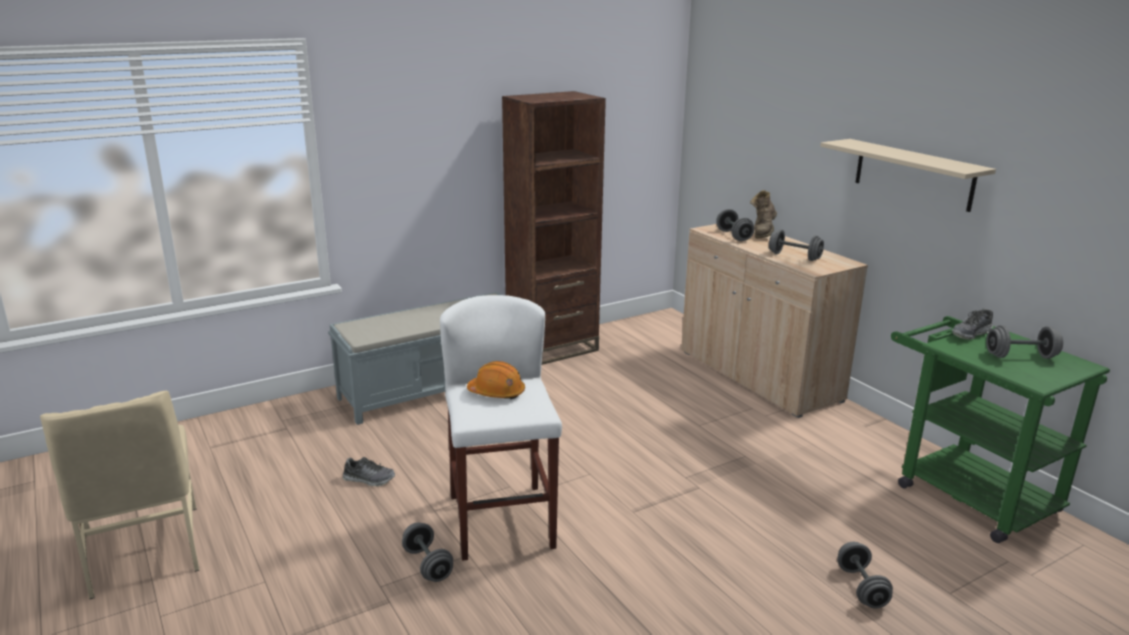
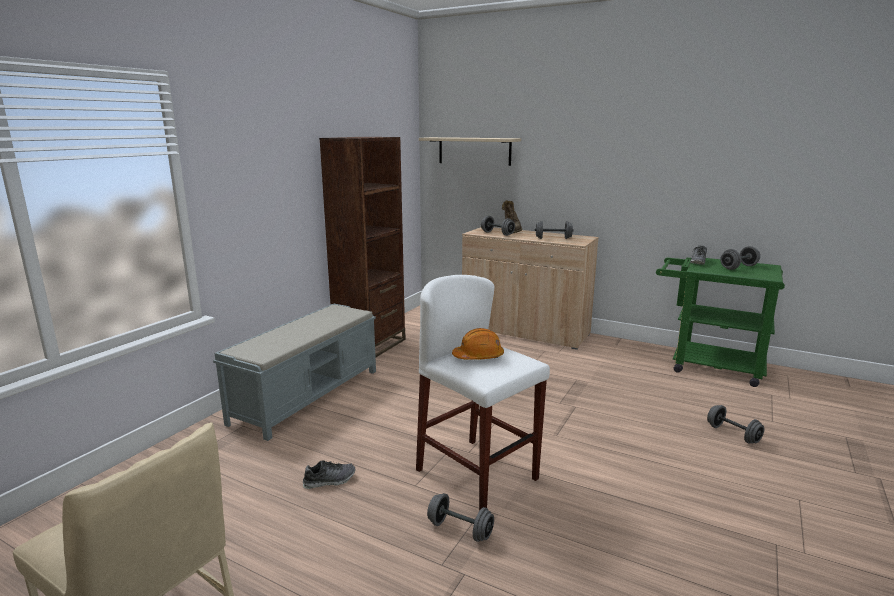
camera: 30 degrees left, 5 degrees down
beige shelf [820,139,996,212] -> beige shelf moved to [419,137,521,166]

